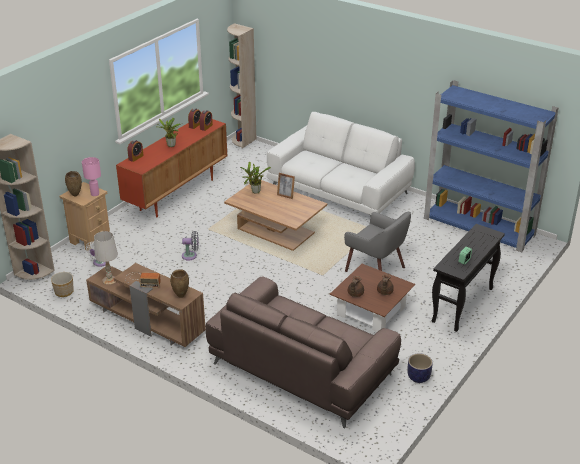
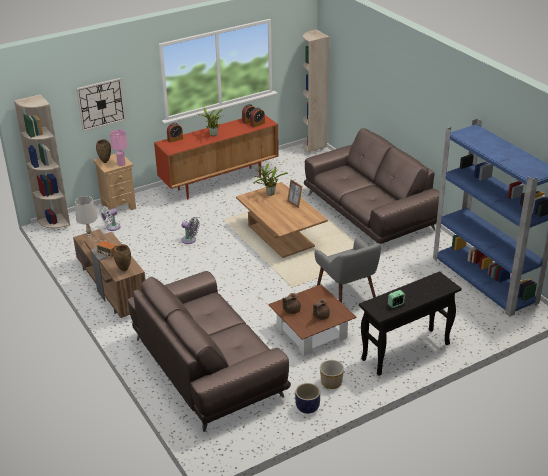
camera: 25 degrees right, 0 degrees up
planter [51,272,74,297] -> planter moved to [320,360,344,389]
white sofa [267,112,415,218] -> brown sofa [304,128,440,244]
none -> wall clock [76,78,126,131]

